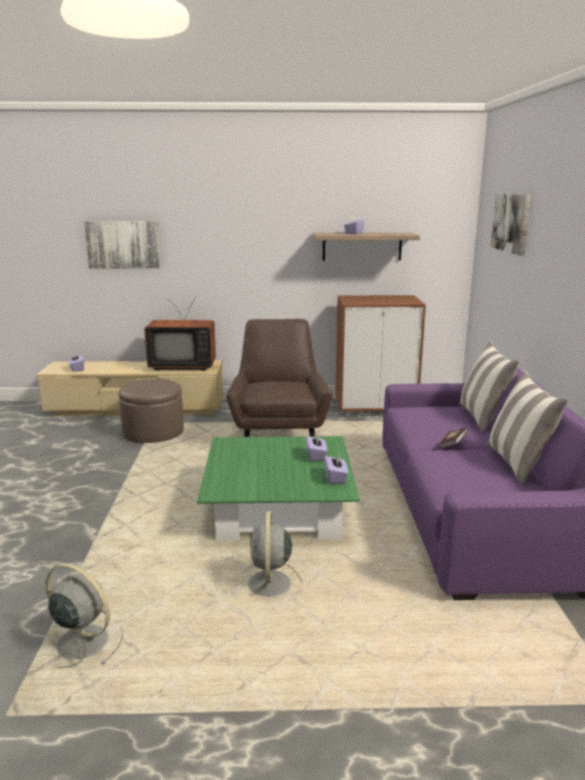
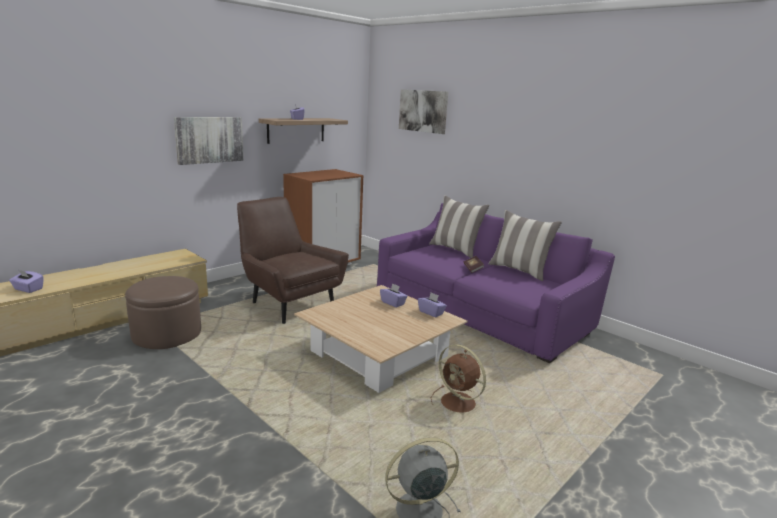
camera: 45 degrees left, 0 degrees up
picture [84,221,161,269] -> picture moved to [174,117,244,165]
television [144,297,216,371] -> none
green coffee table [197,436,359,540] -> beige coffee table [294,285,468,393]
grey fan [242,511,302,597] -> brown fan [431,344,486,413]

